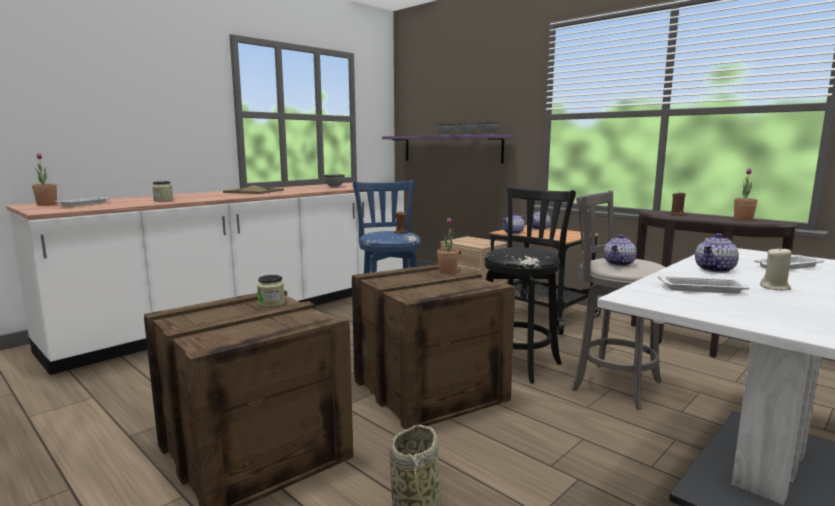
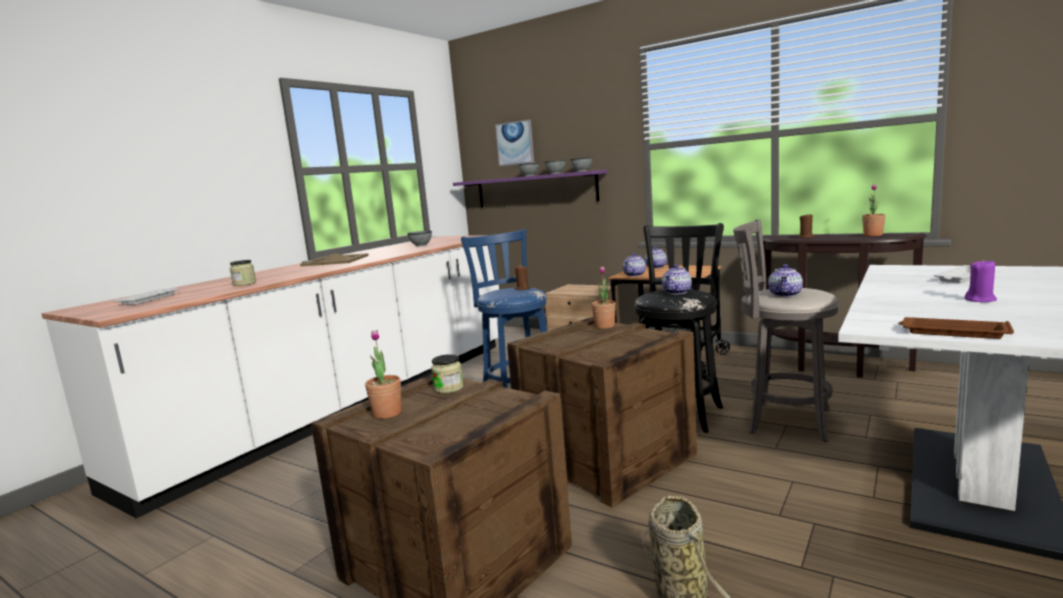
camera: 10 degrees left, 0 degrees up
potted plant [32,153,57,206] -> potted plant moved to [365,330,402,419]
white tray [658,275,749,294] -> none
teapot [695,233,739,273] -> teapot moved to [662,264,692,295]
beige candle [760,247,792,290] -> purple candle [965,259,997,302]
none -> picture [495,120,534,166]
none -> brown tray [898,317,1014,339]

